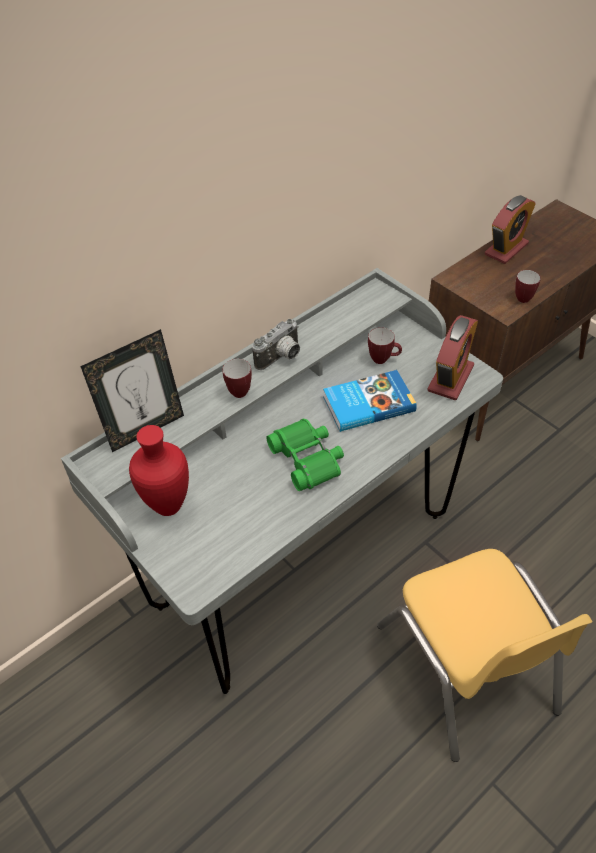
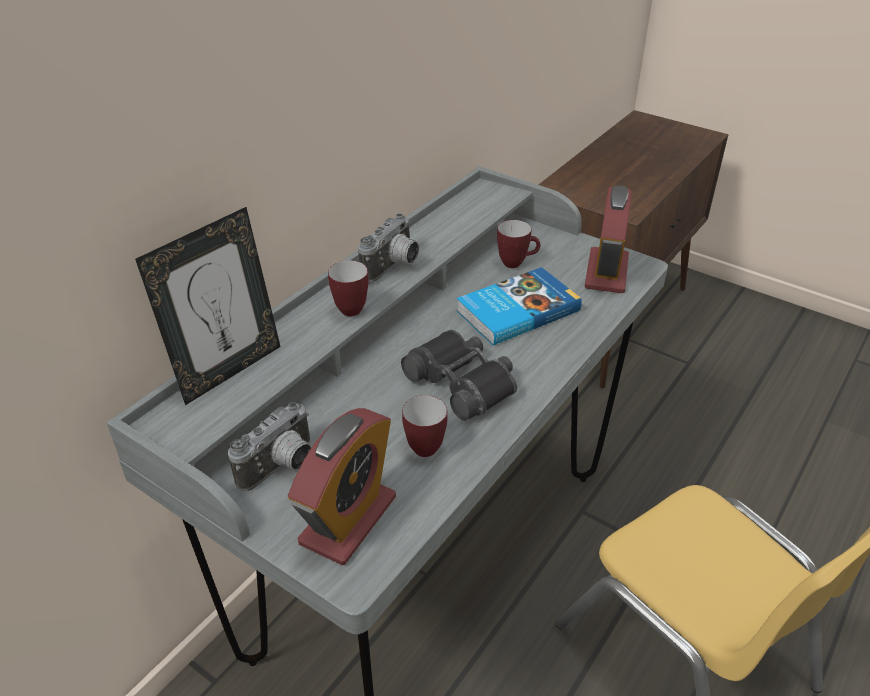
camera: 15 degrees left, 10 degrees down
red vase [129,425,189,516] -> camera [228,402,311,492]
green binoculars [266,419,344,491] -> black binoculars [401,330,517,421]
alarm clock [485,195,535,264] -> alarm clock moved to [288,408,396,565]
mug [515,270,541,303] -> mug moved to [402,395,448,457]

